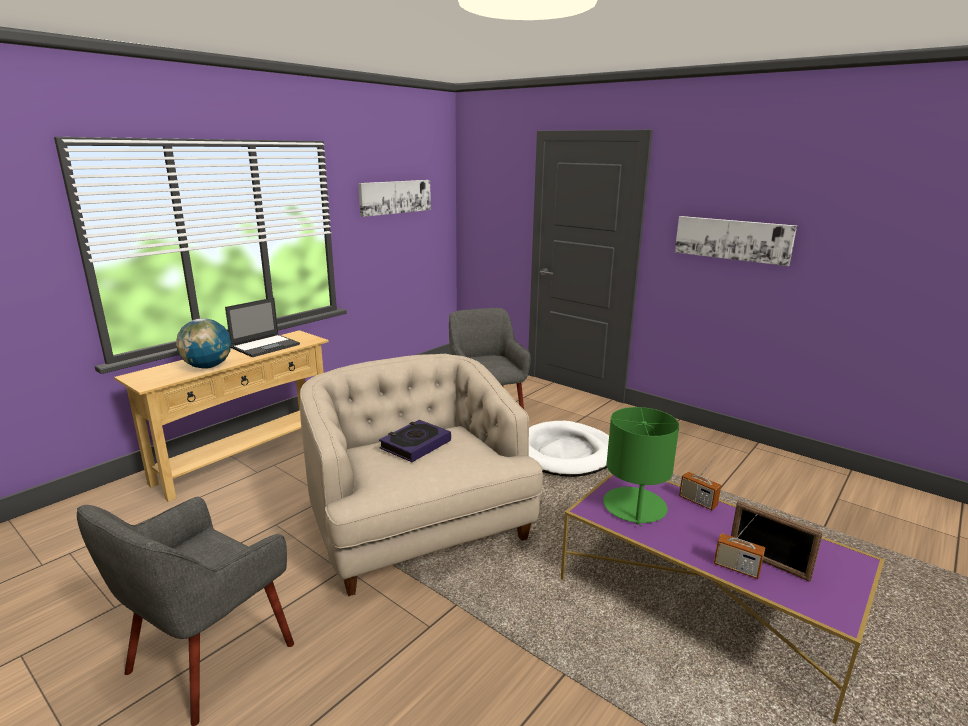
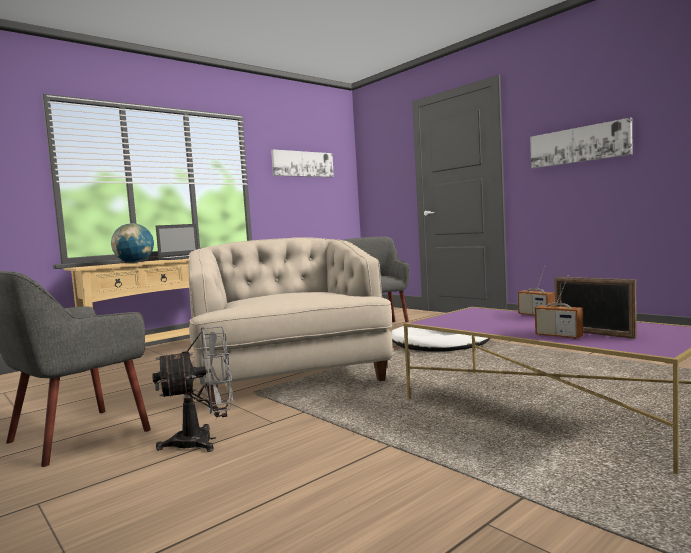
camera: 10 degrees right, 15 degrees down
book [379,420,451,462] -> none
green table lamp [603,407,679,527] -> none
none -> grey fan [152,326,233,452]

